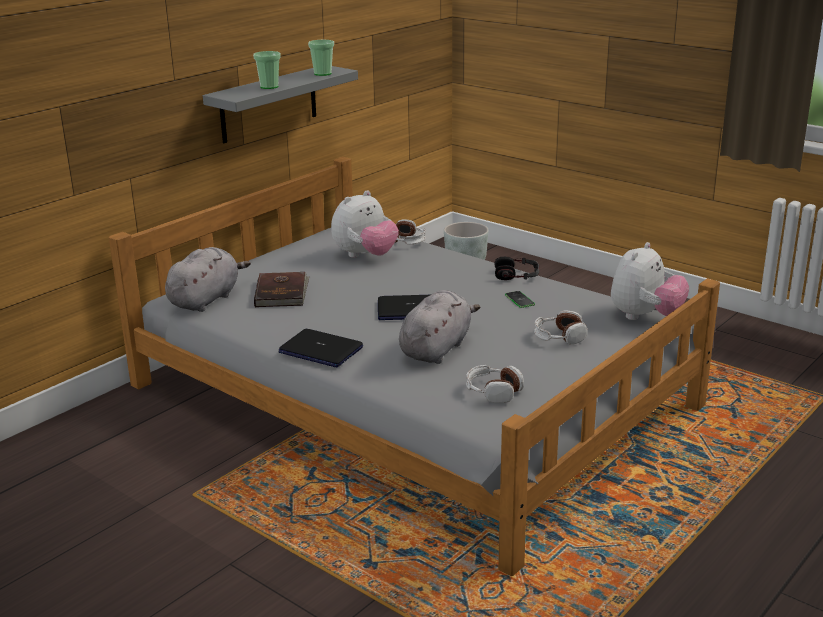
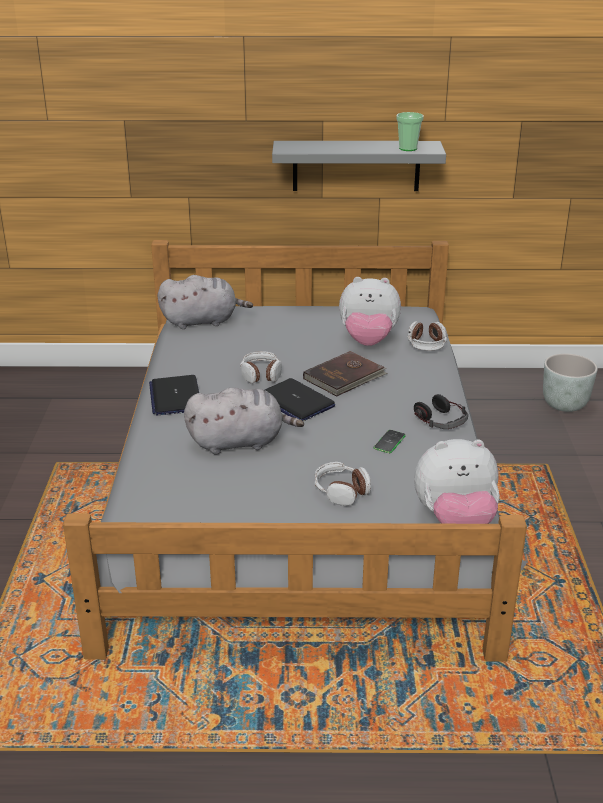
camera: 50 degrees right, 5 degrees up
cup [253,51,281,89] -> none
brown book [254,272,310,307] -> brown book moved to [303,351,388,396]
headphones [466,365,524,403] -> headphones moved to [240,351,282,384]

